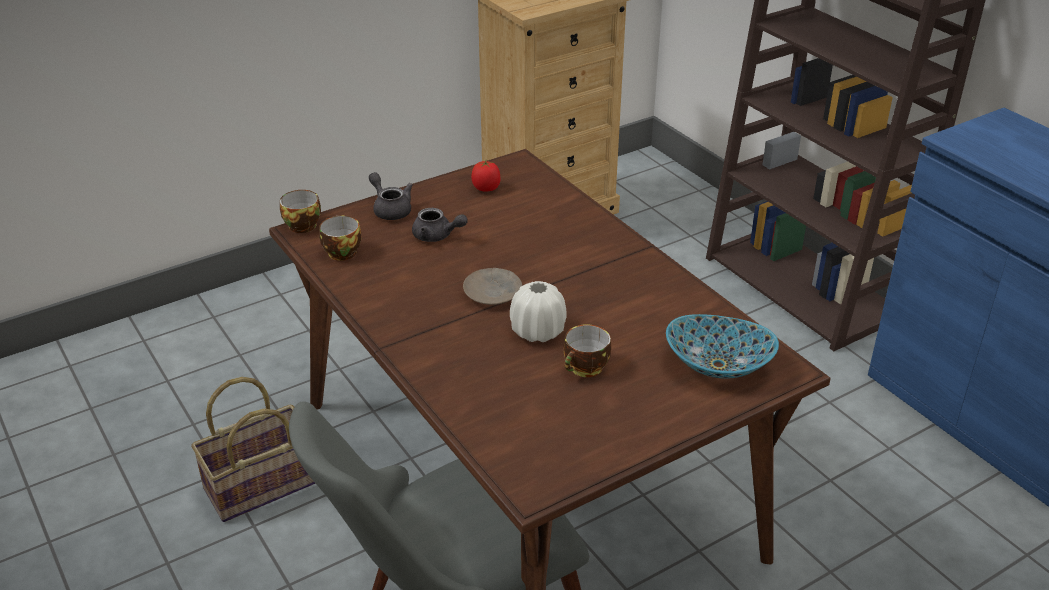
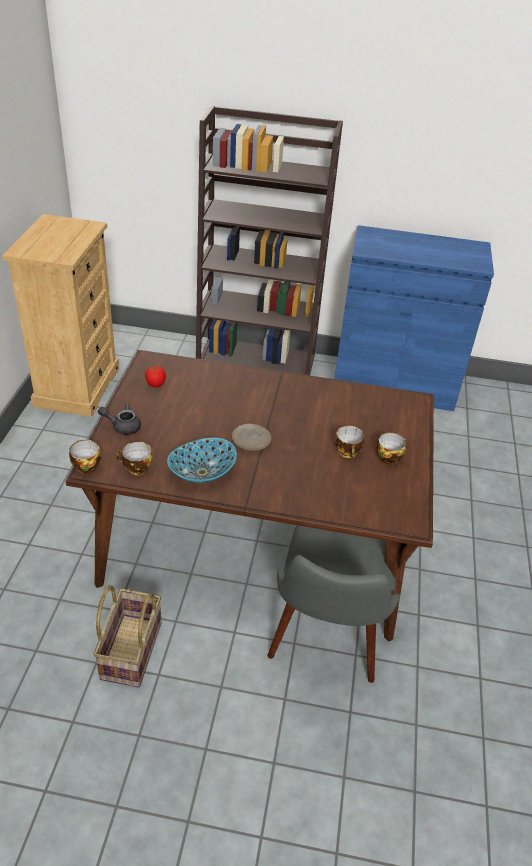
camera: 50 degrees left, 5 degrees up
grey teapot [412,208,468,242] -> none
white vase [510,281,567,342] -> none
bowl [666,314,779,379] -> bowl moved to [167,437,237,483]
none -> cup [376,432,407,465]

